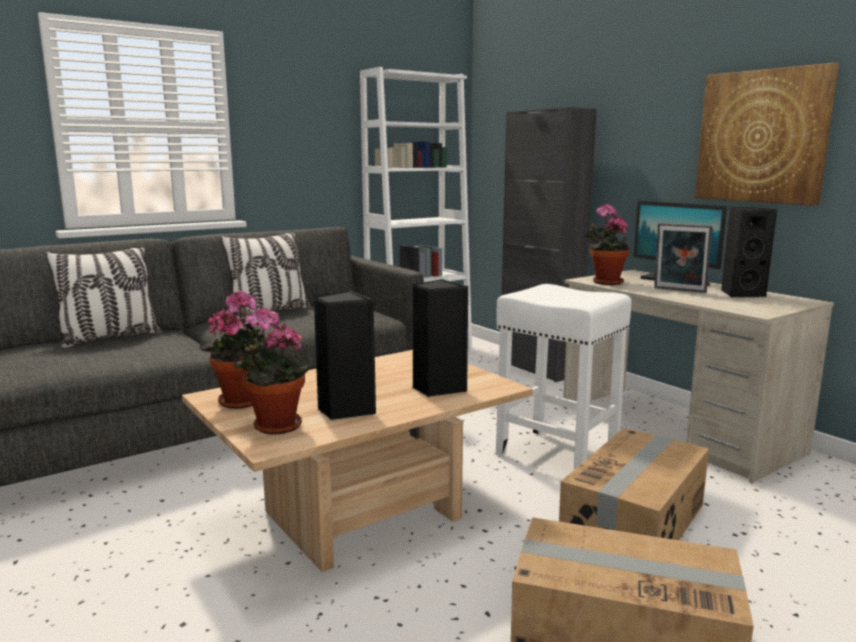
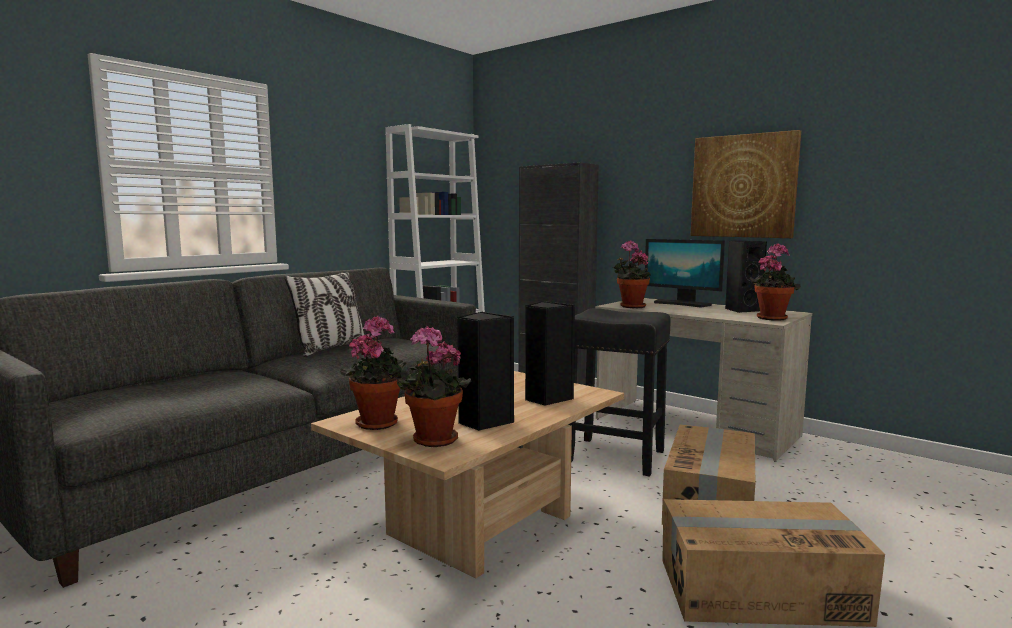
camera: 15 degrees left, 5 degrees down
pillow [45,246,161,348] -> none
white stool [496,284,632,470] -> black stool [568,308,671,477]
picture frame [654,223,712,293] -> none
none -> potted plant [750,244,801,321]

